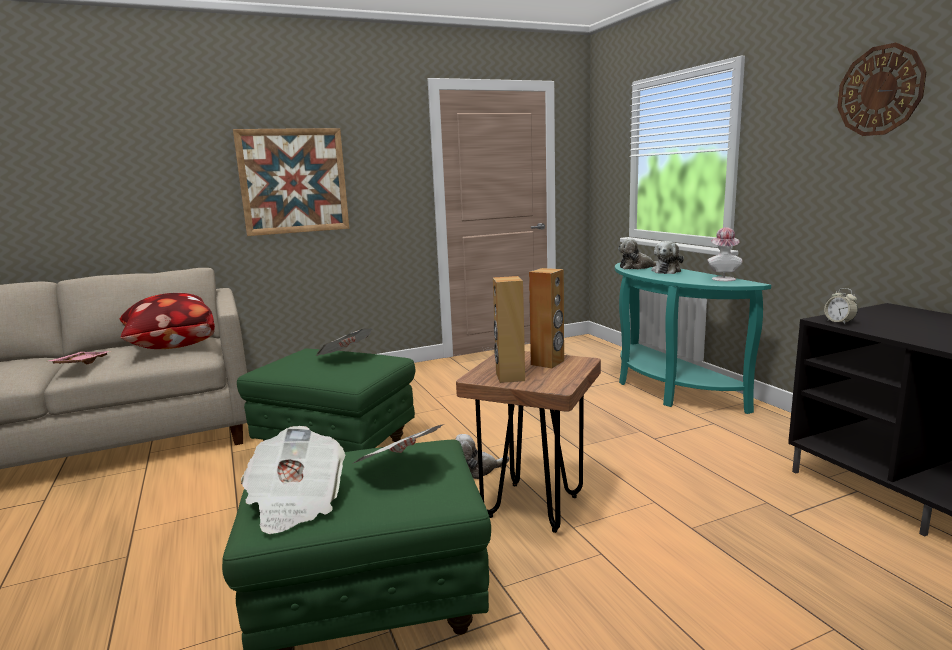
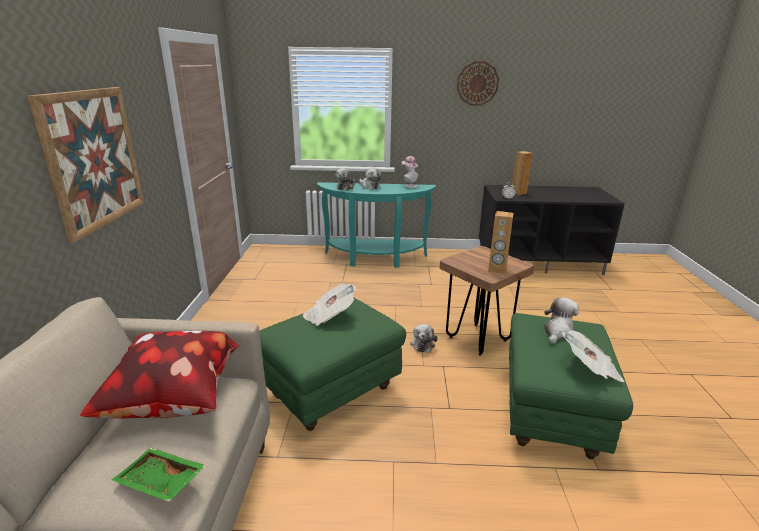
camera: 65 degrees left, 10 degrees up
pink tray [49,351,111,364] -> green tray [112,448,206,502]
newspaper [352,424,444,464] -> plush toy [544,297,579,344]
brown speaker [529,268,564,368] -> brown speaker moved to [512,151,533,195]

